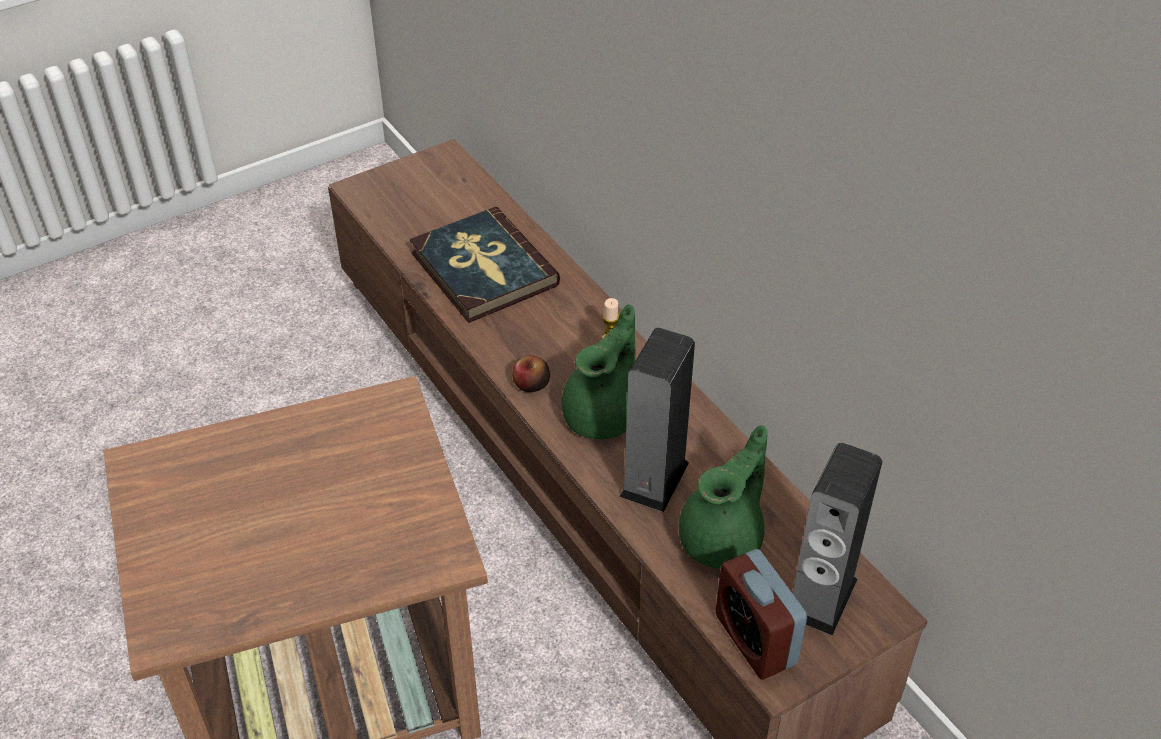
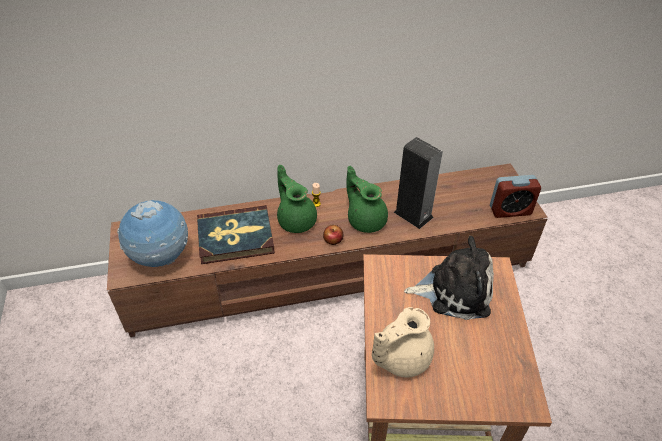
camera: 70 degrees left, 0 degrees up
green teapot [678,425,768,568] -> green teapot moved to [277,165,317,233]
speaker [793,443,882,636] -> none
none -> globe [117,200,188,267]
none -> beige teapot [372,307,434,378]
none -> plush toy [404,236,494,320]

